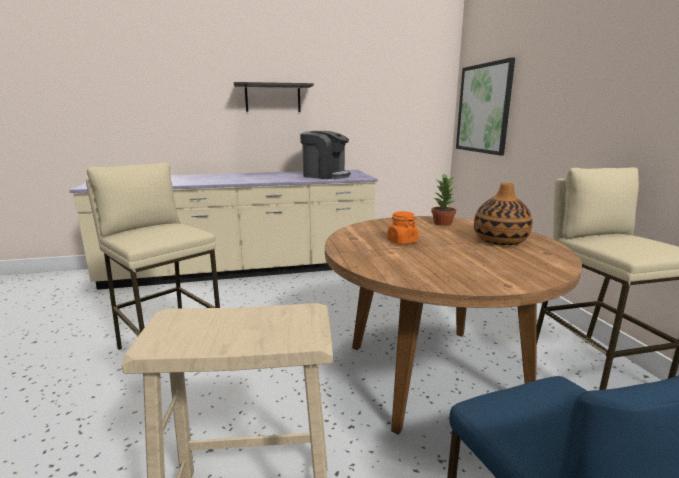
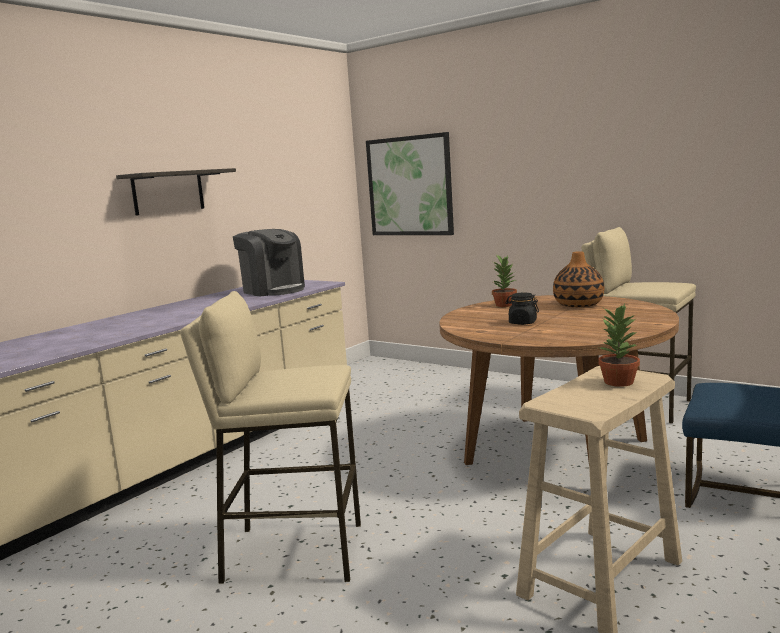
camera: 40 degrees left, 5 degrees down
coffee machine [300,131,350,179] -> coffee machine turned 60 degrees clockwise [233,229,305,297]
orange jar [387,211,418,244] -> black jar [505,293,539,325]
none -> potted plant [597,304,640,387]

